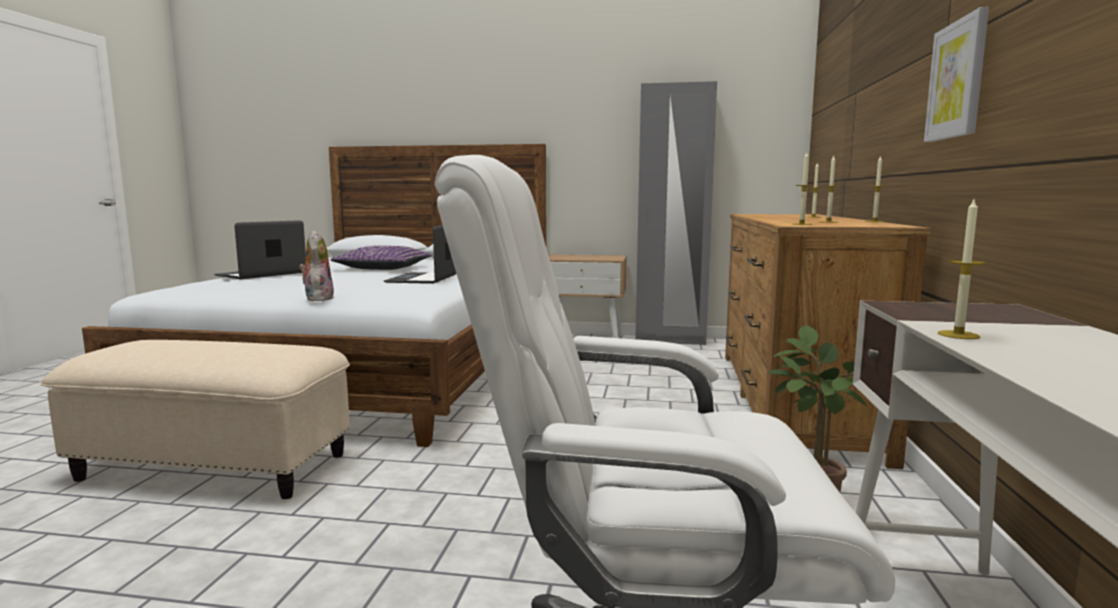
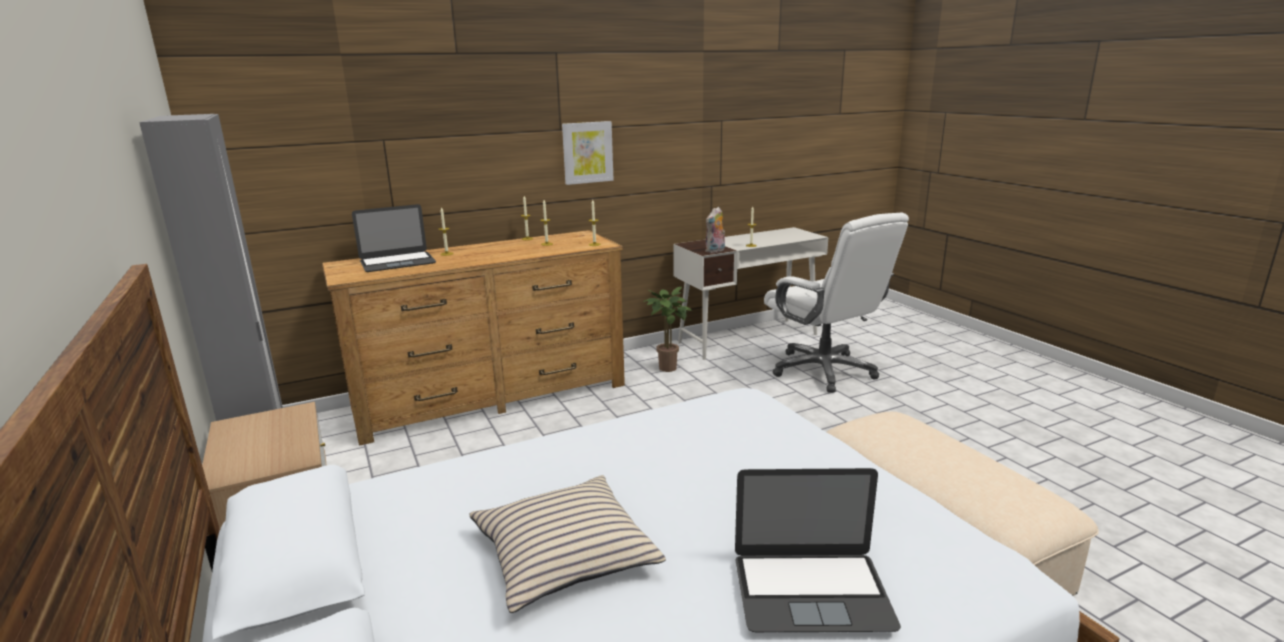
camera: 125 degrees left, 10 degrees up
plush toy [299,231,334,301] -> plush toy moved to [706,207,725,253]
purple pillow [330,246,432,270] -> beige pillow [470,475,666,613]
laptop [384,225,456,284] -> laptop moved to [352,204,436,272]

